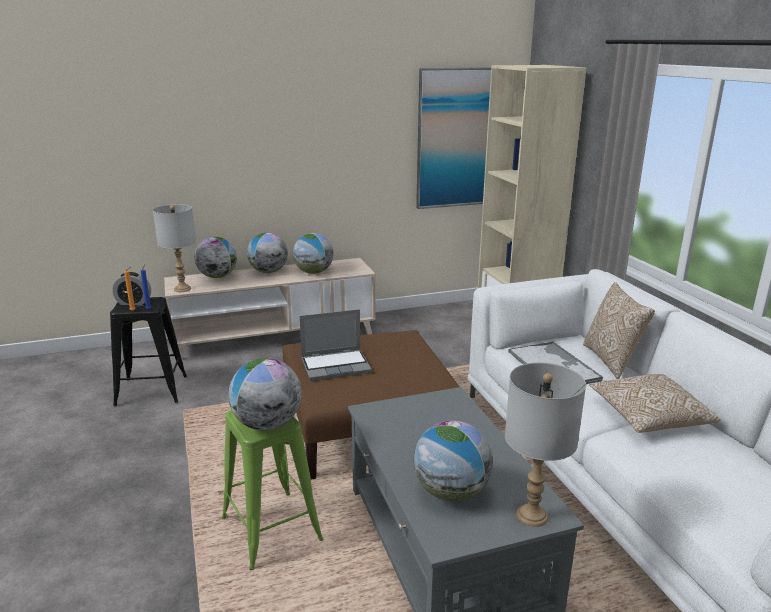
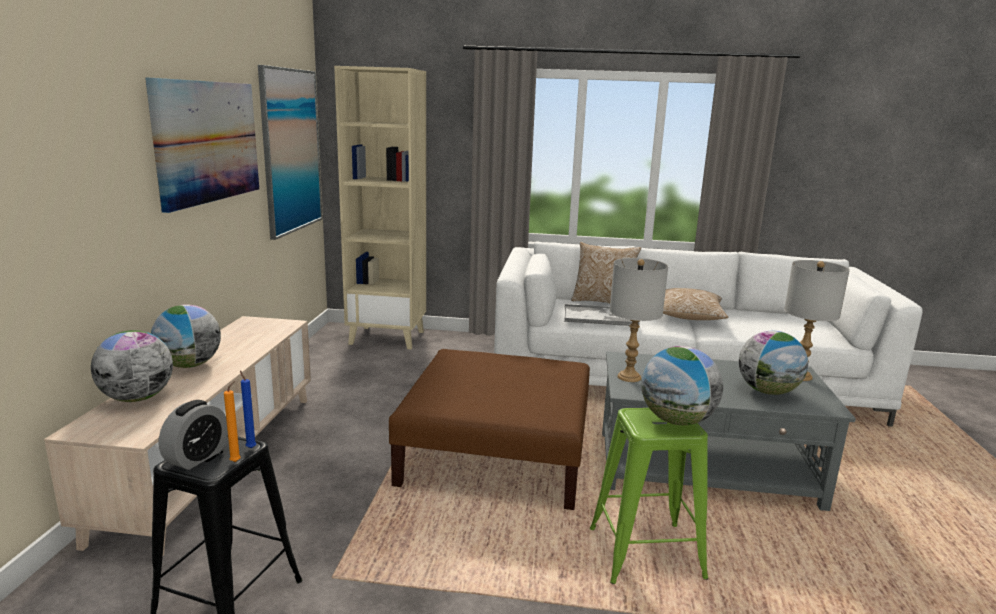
camera: 65 degrees left, 5 degrees down
grey table lamp [153,204,196,292] -> grey table lamp moved to [609,258,668,382]
globe [293,233,333,274] -> none
laptop [300,309,372,381] -> none
none -> picture [145,78,259,213]

